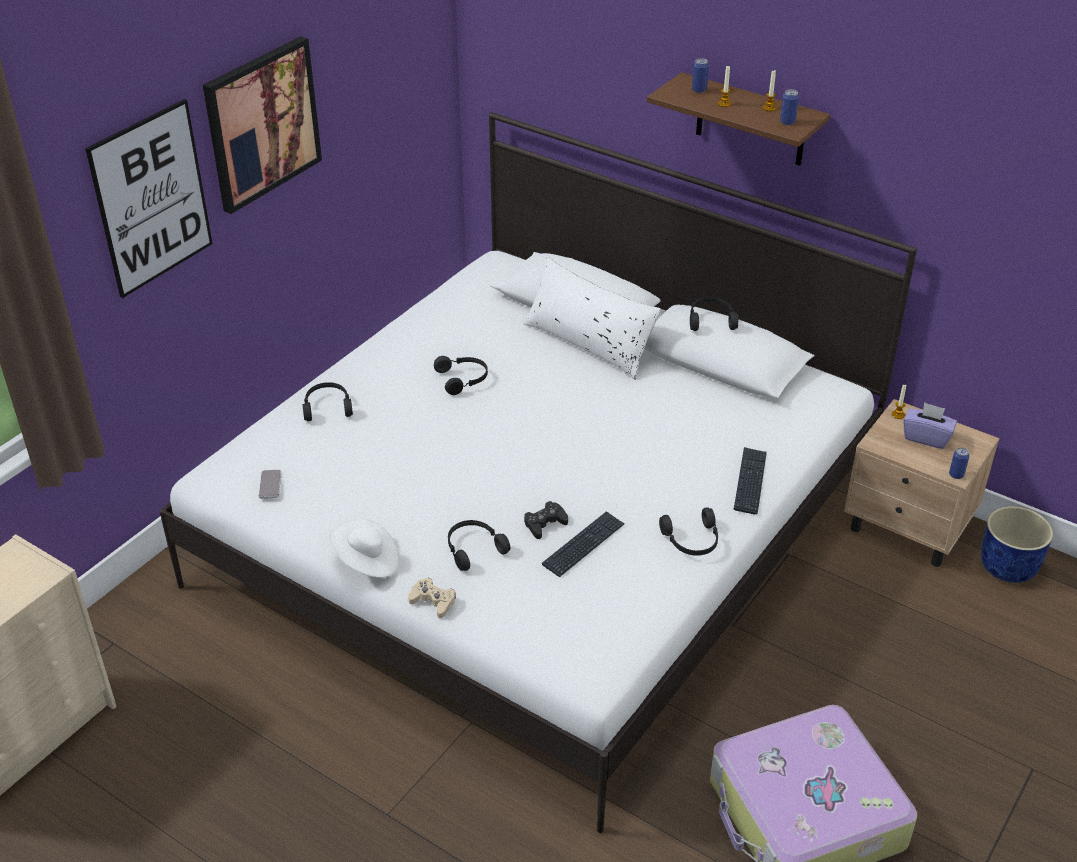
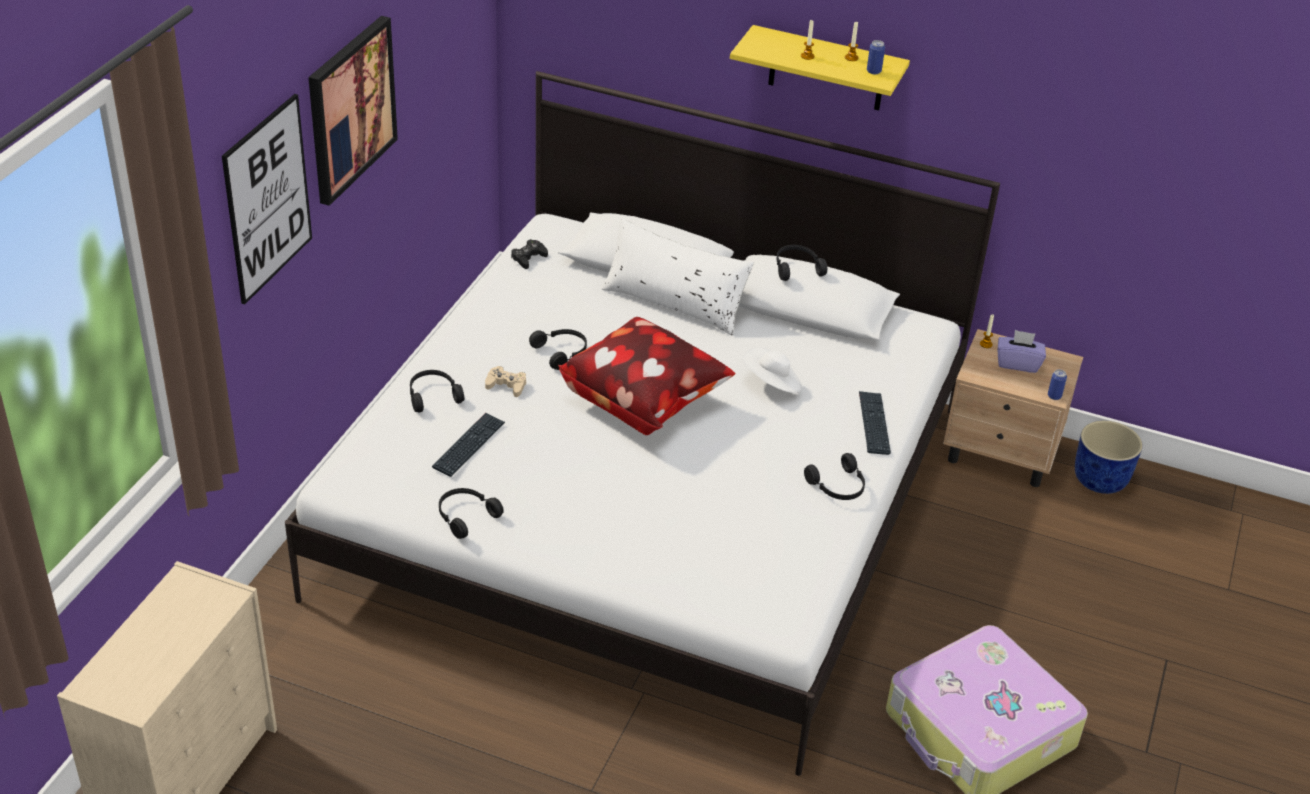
camera: 15 degrees left, 0 degrees up
phone [259,470,281,499] -> none
white hat [329,518,400,577] -> white hat moved to [741,347,802,393]
beige game controller [408,578,456,619] -> beige game controller moved to [485,366,526,397]
black headphones [448,520,510,571] -> black headphones moved to [439,488,504,539]
black game controller [524,501,568,539] -> black game controller moved to [511,239,548,269]
keyboard [542,511,625,577] -> keyboard moved to [432,413,505,477]
brown shelf [647,72,830,166] -> yellow shelf [730,25,910,110]
can [692,58,709,93] -> none
none -> pillow [558,317,735,435]

